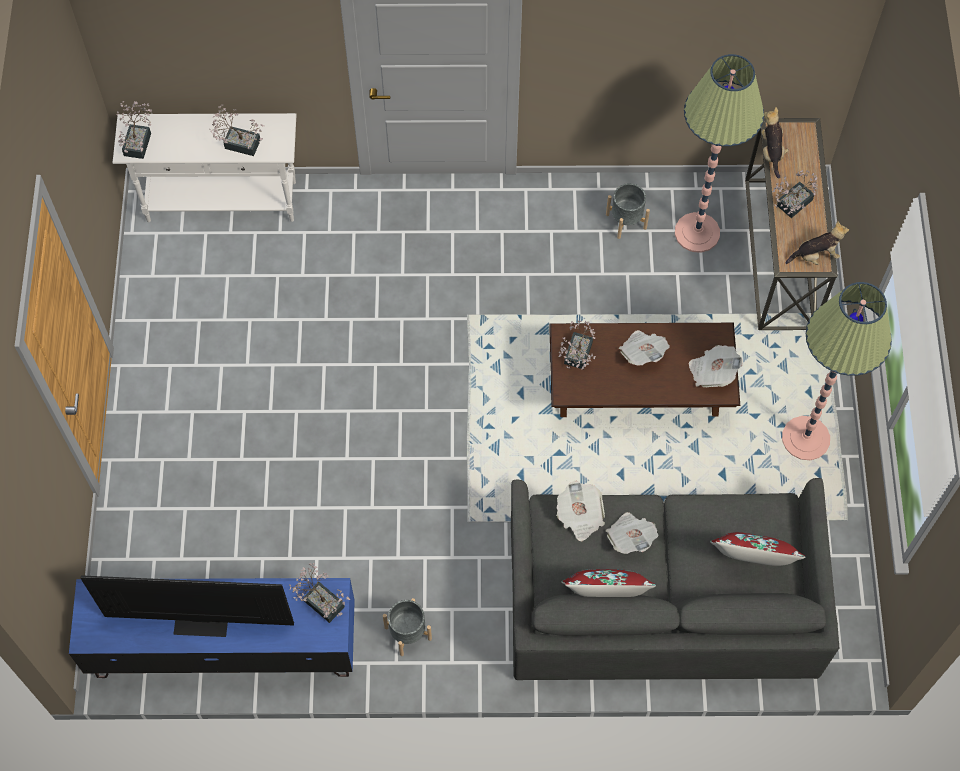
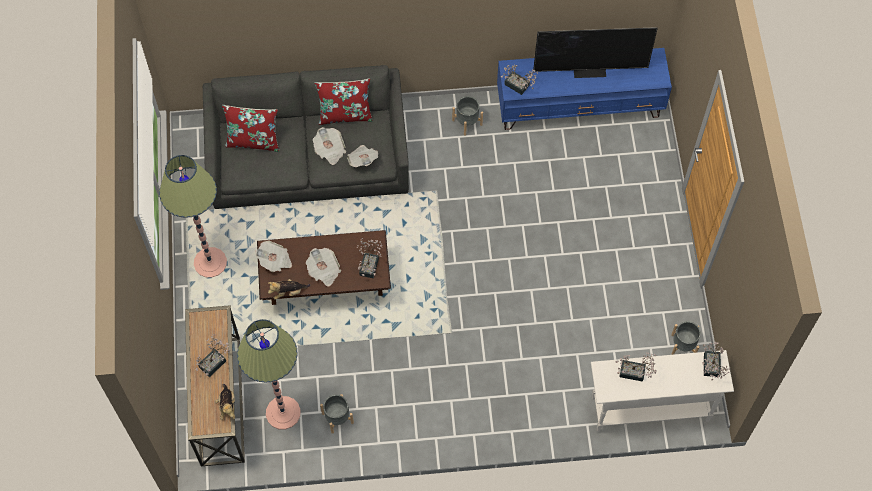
camera: 175 degrees right, 0 degrees up
plush toy [786,221,849,265] -> plush toy moved to [268,279,310,300]
none -> grey planter [671,321,701,355]

